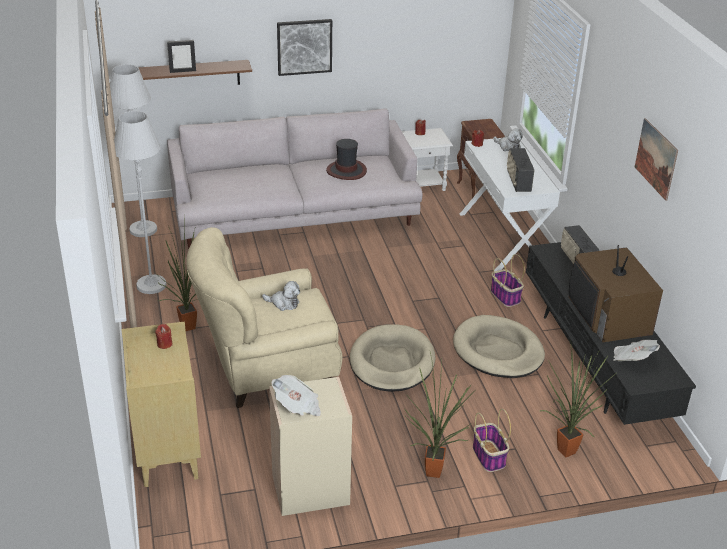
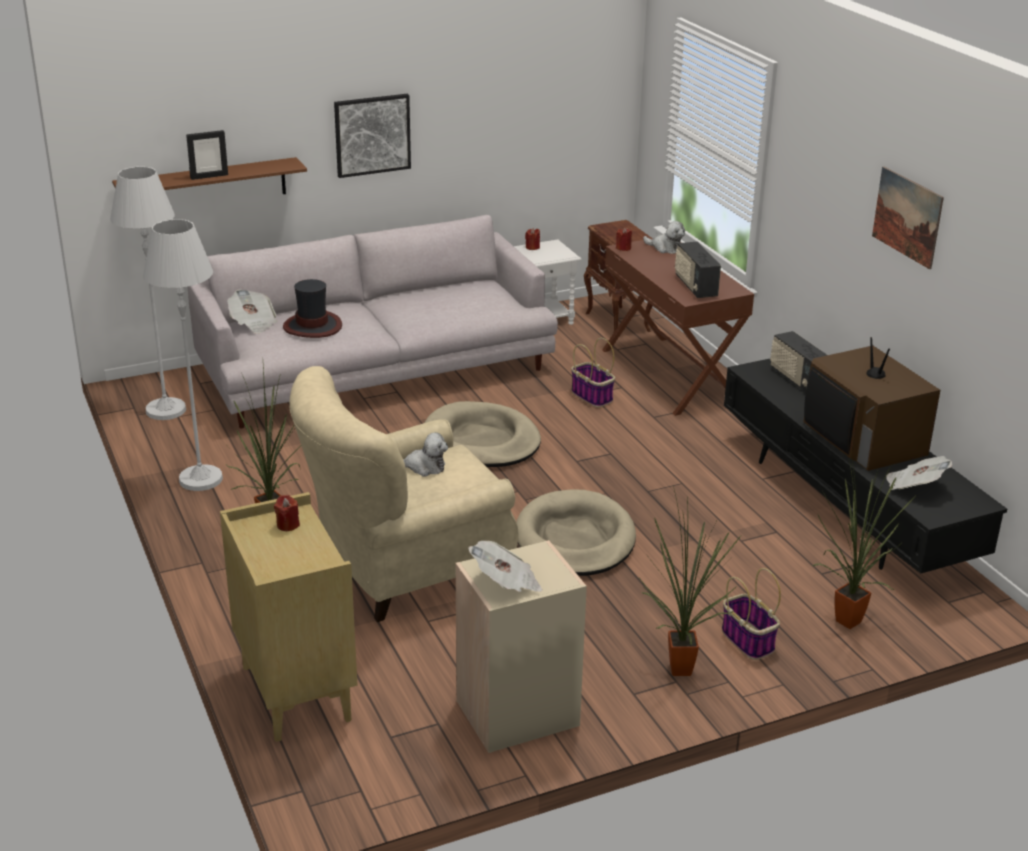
camera: 10 degrees left, 5 degrees down
hat [326,139,367,180] -> hat moved to [283,279,342,338]
beige dog bed [453,315,545,378] -> beige dog bed moved to [424,401,541,467]
white console table [460,138,560,272] -> brown console table [602,238,754,416]
basket [491,254,525,307] -> basket moved to [571,338,615,407]
none -> newspaper [227,289,278,334]

